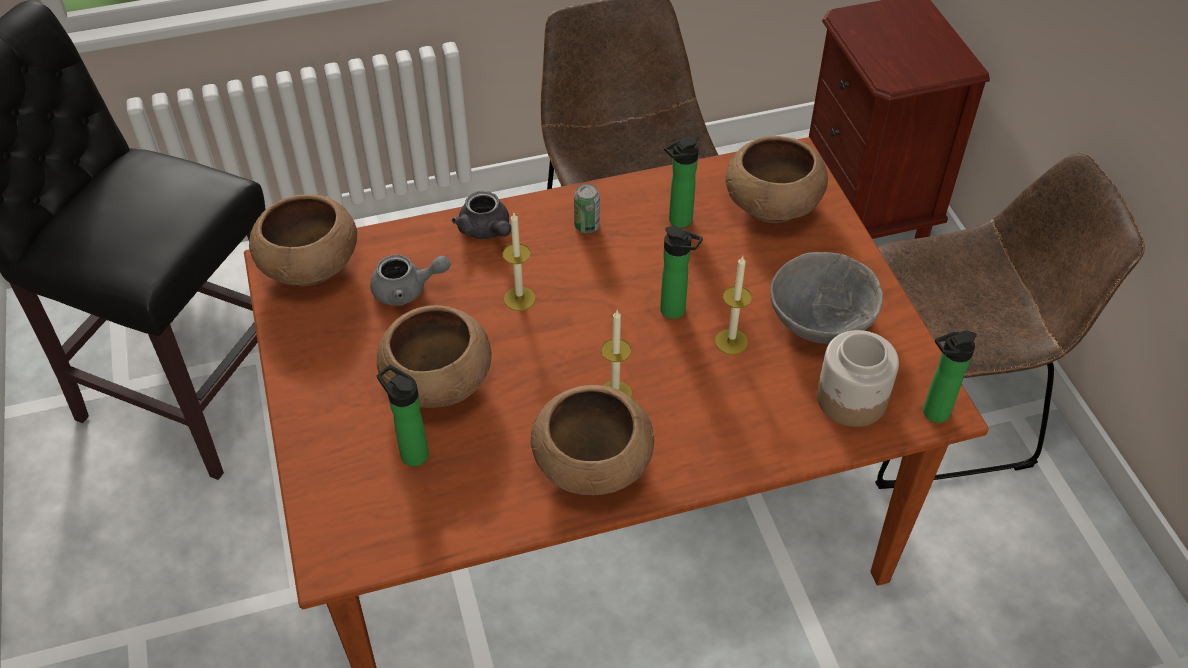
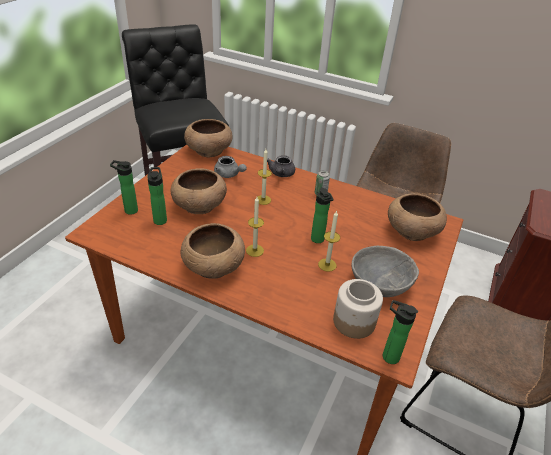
camera: 40 degrees right, 10 degrees down
bottle [664,136,699,228] -> bottle moved to [110,160,138,215]

